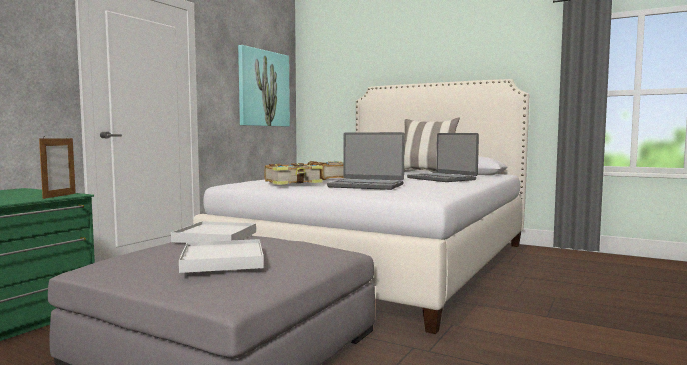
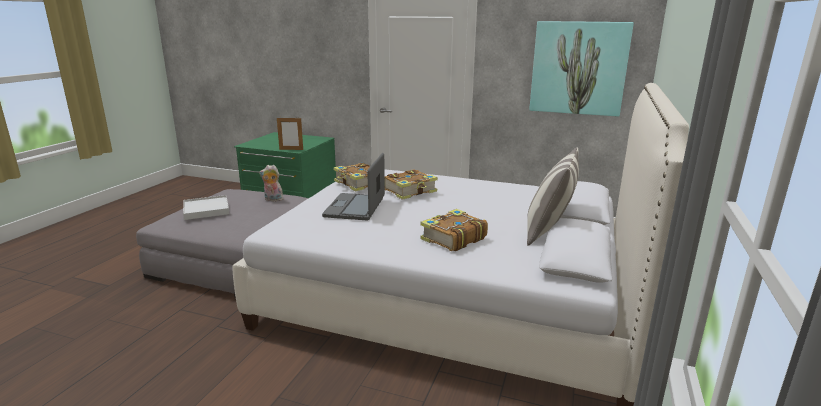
camera: 80 degrees right, 15 degrees up
white tray [171,221,256,243] -> plush toy [259,165,284,201]
laptop [407,133,479,182] -> book [420,209,488,251]

